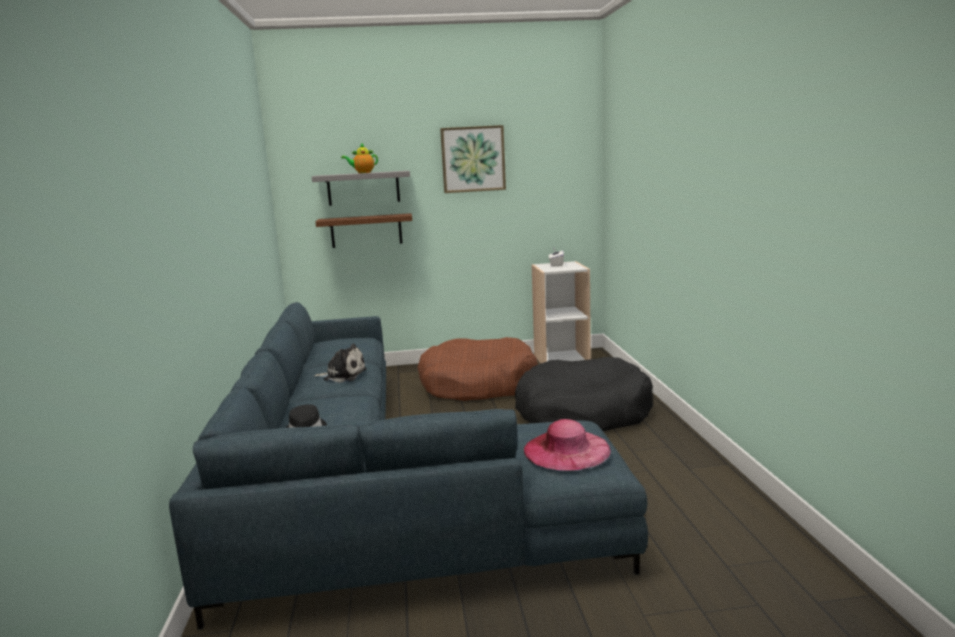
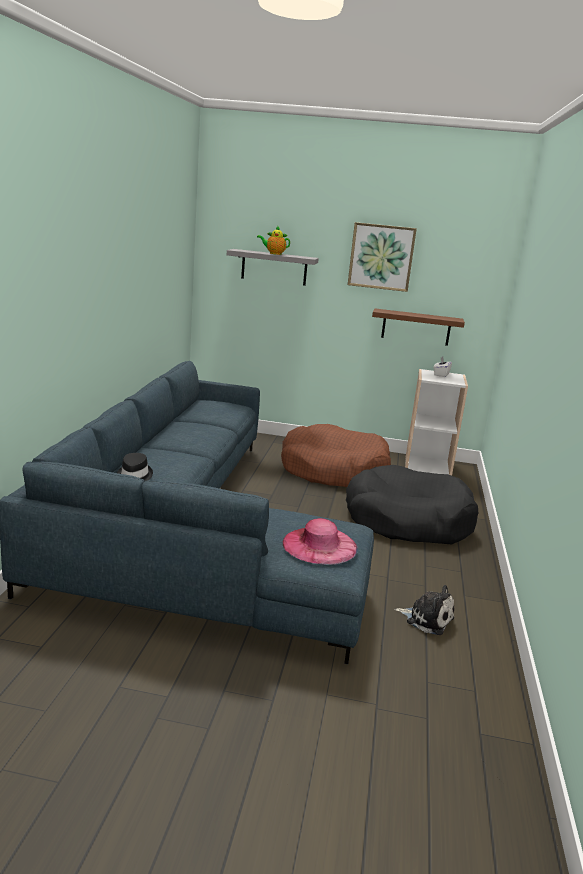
camera: 15 degrees right, 5 degrees up
plush toy [314,343,367,383] -> plush toy moved to [394,585,454,635]
brown shelf [315,213,412,248] -> brown shelf moved to [372,308,465,346]

